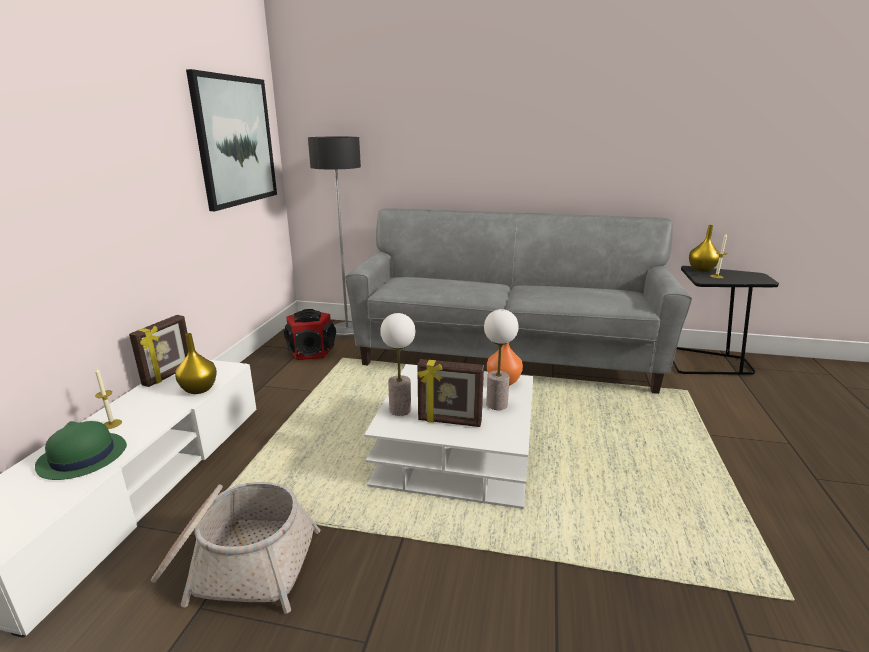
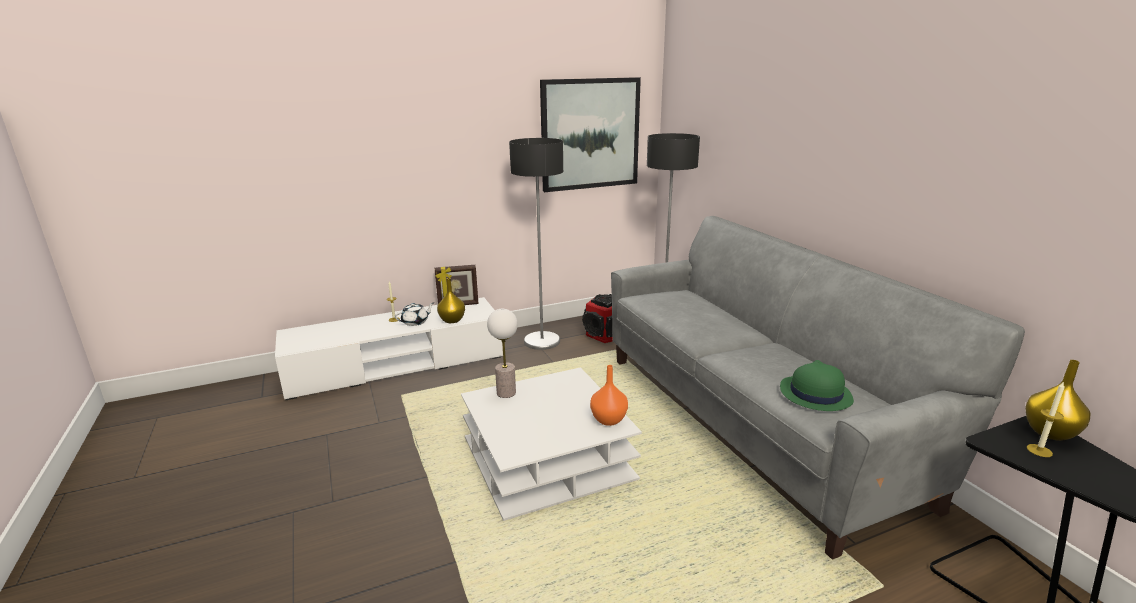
camera: 55 degrees right, 0 degrees up
green hat [35,421,127,480] -> green hat moved to [780,360,854,411]
basket [151,482,320,614] -> none
picture frame [417,359,484,427] -> none
table lamp [484,309,519,410] -> none
none -> white teapot [394,303,434,326]
none -> floor lamp [509,138,563,350]

